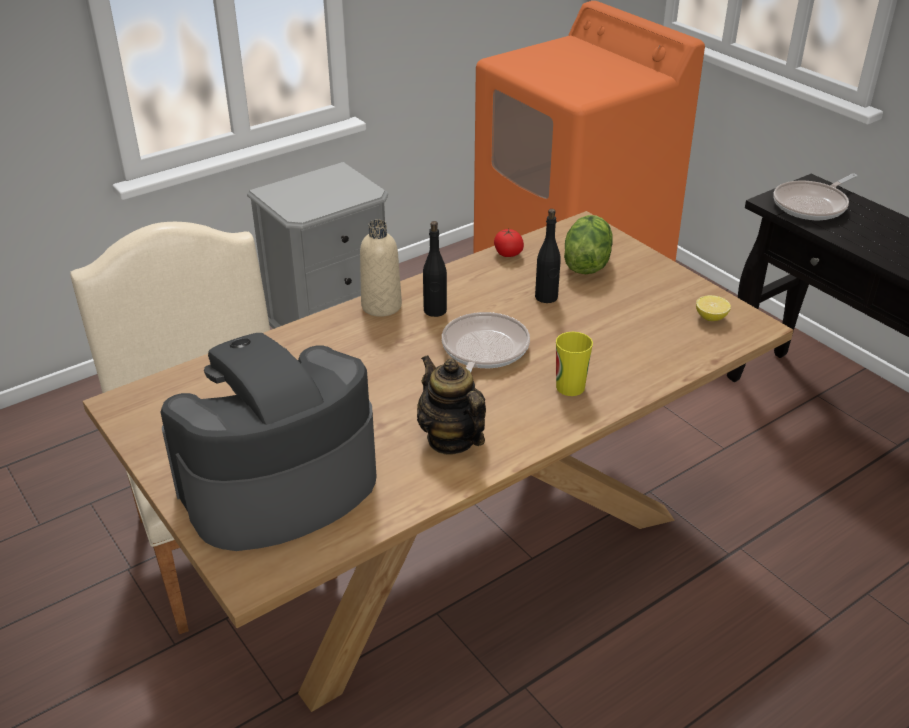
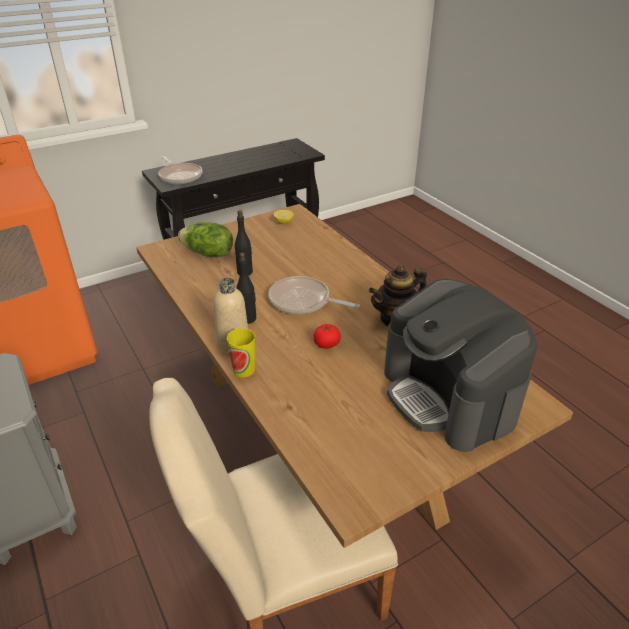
camera: 85 degrees left, 0 degrees up
tomato [494,229,524,257] -> tomato moved to [313,324,341,349]
cup [556,332,593,396] -> cup moved to [227,328,255,377]

